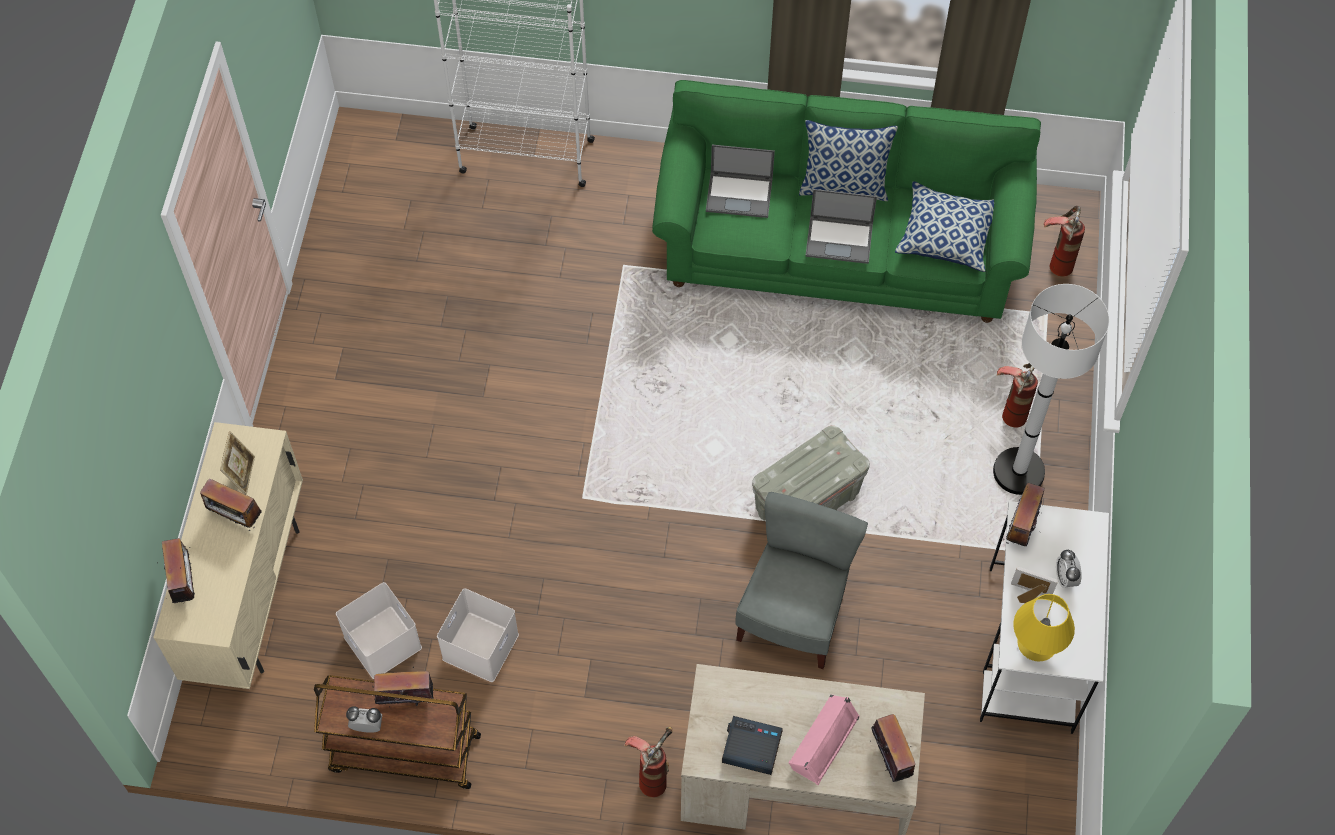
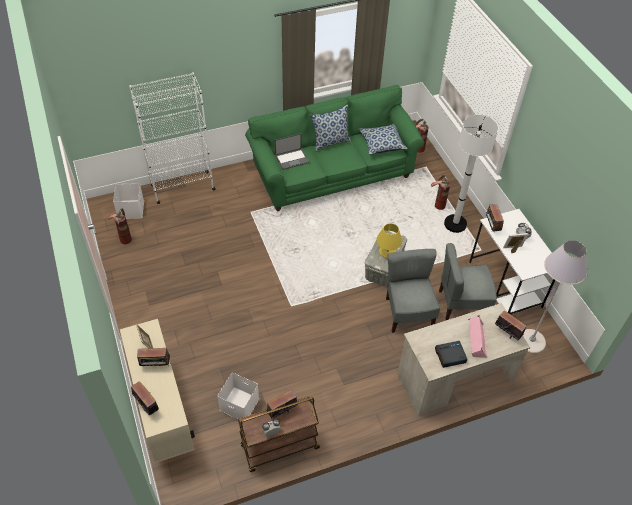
camera: 30 degrees left, 10 degrees down
white storage box [437,588,519,682] -> white storage box moved to [113,183,144,219]
fire extinguisher [624,727,673,797] -> fire extinguisher moved to [107,208,132,244]
laptop [805,189,877,264] -> none
yellow table lamp [1013,594,1075,661] -> yellow table lamp moved to [377,223,402,258]
none -> grey chair [439,243,497,320]
none -> grey floor lamp [523,240,588,353]

